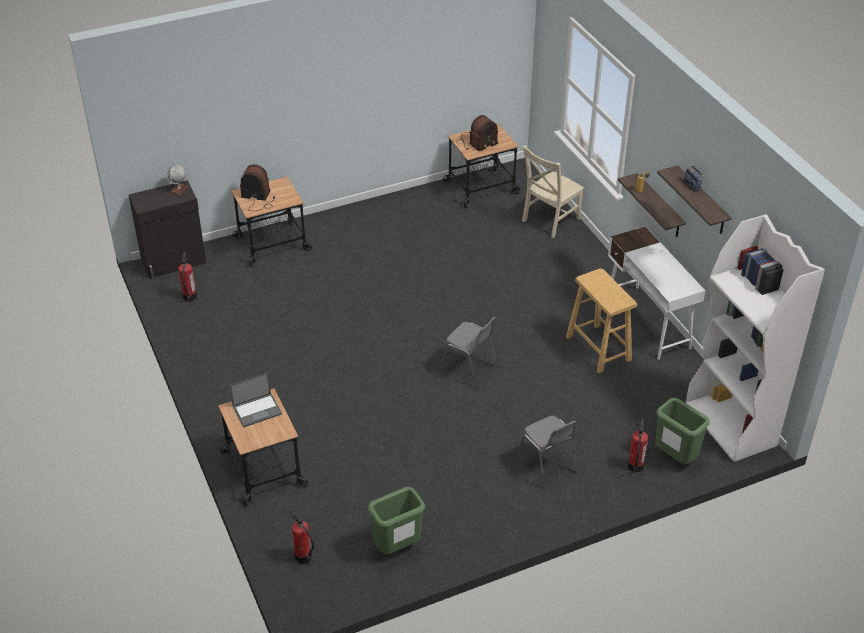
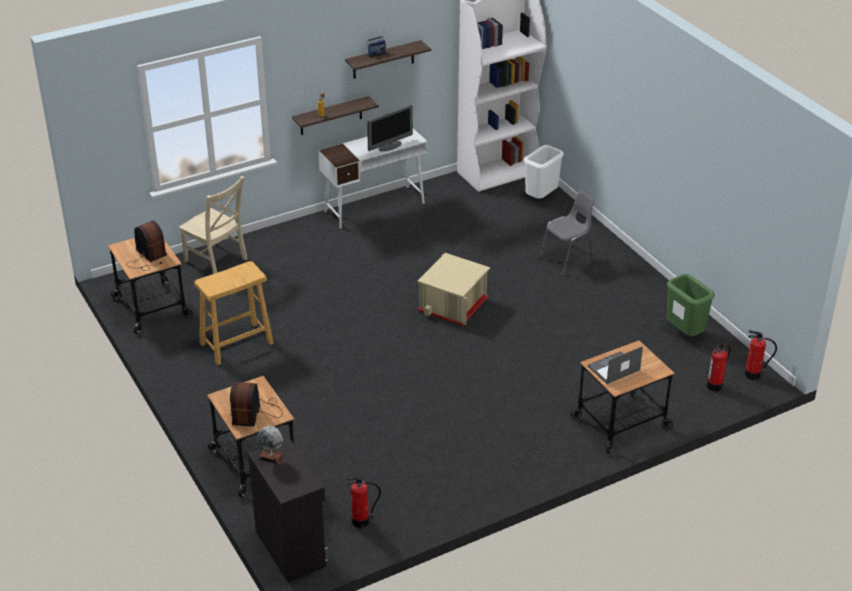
camera: 95 degrees left, 5 degrees down
laptop [229,373,282,428] -> laptop turned 90 degrees counterclockwise [588,346,643,384]
grey chair [439,317,498,388] -> beige storage box [417,253,490,326]
beige stool [566,268,637,373] -> beige stool moved to [194,261,274,365]
fire extinguisher [628,419,648,473] -> fire extinguisher moved to [745,330,777,380]
green trash can [655,398,710,464] -> white trash can [524,145,564,199]
none -> monitor [367,105,413,152]

